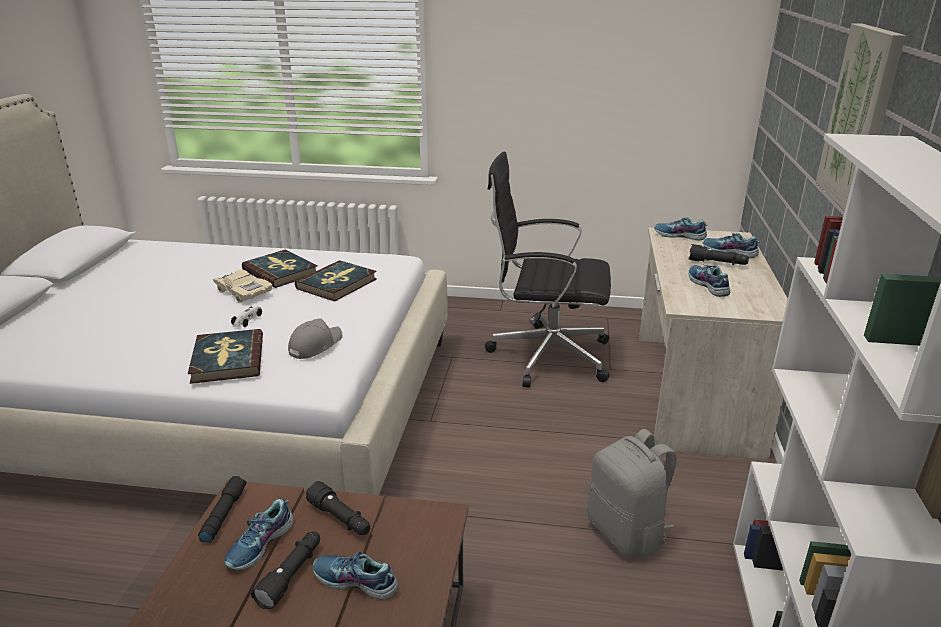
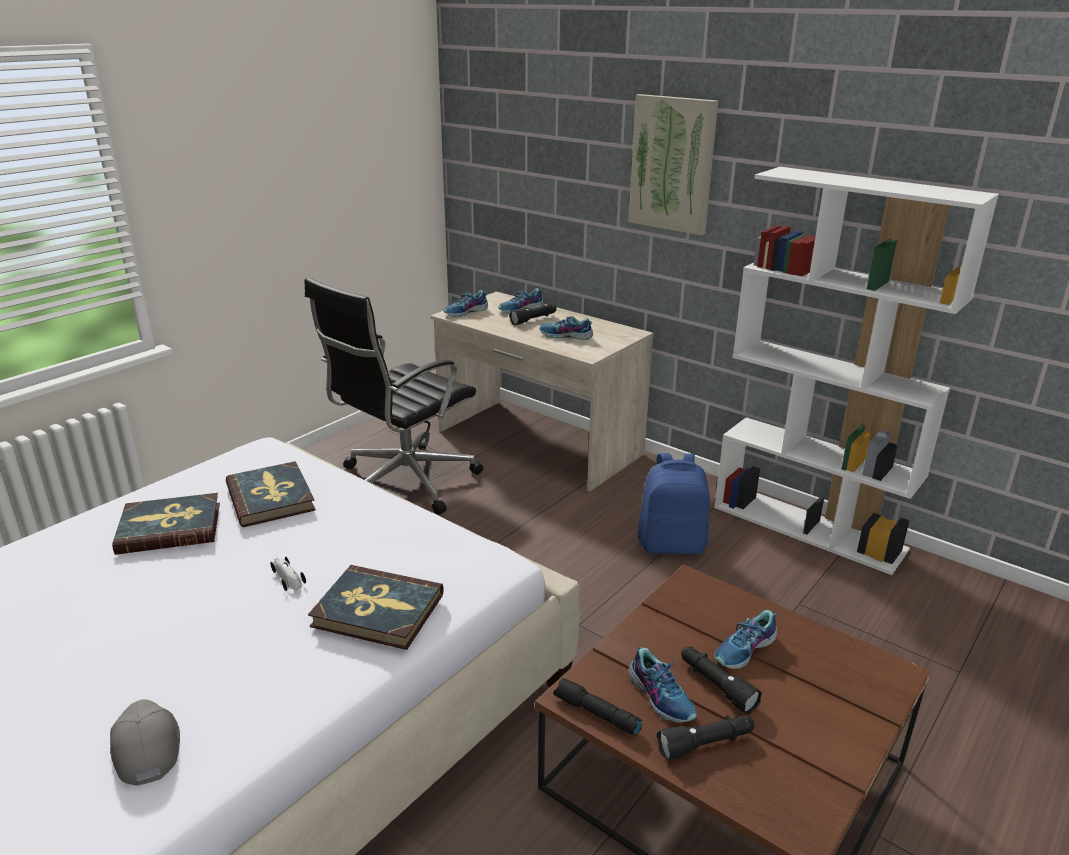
camera: 60 degrees left, 0 degrees up
beige toy car [213,270,272,302] -> none
grey cap [288,319,342,359] -> grey cap moved to [110,699,180,786]
black flashlight [306,481,370,535] -> black flashlight moved to [657,715,754,760]
grey backpack [588,429,677,558] -> blue backpack [638,453,710,554]

